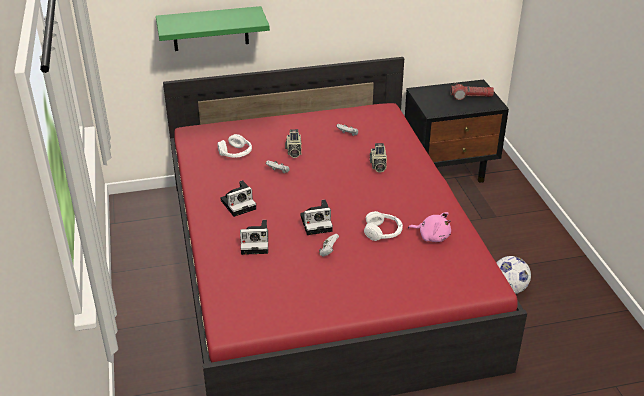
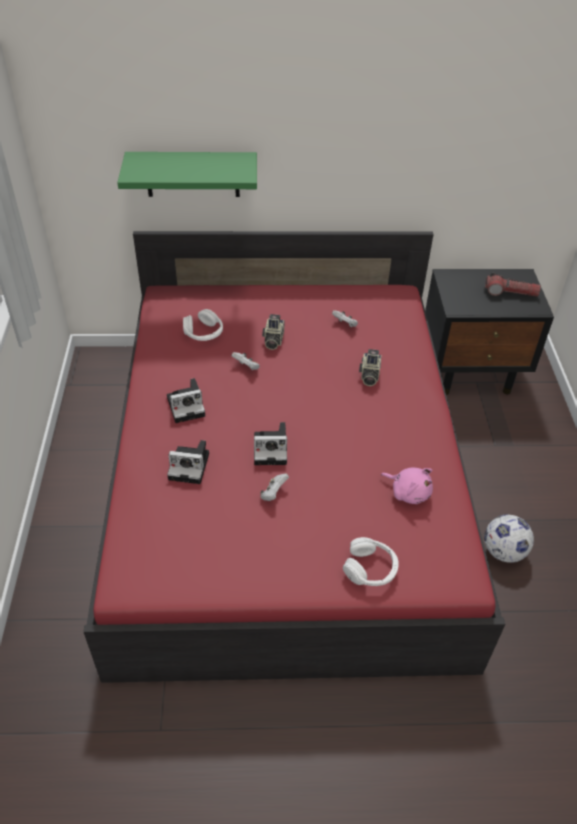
camera: 10 degrees right, 10 degrees up
white headphones [364,211,403,241] -> white headphones moved to [343,537,399,586]

